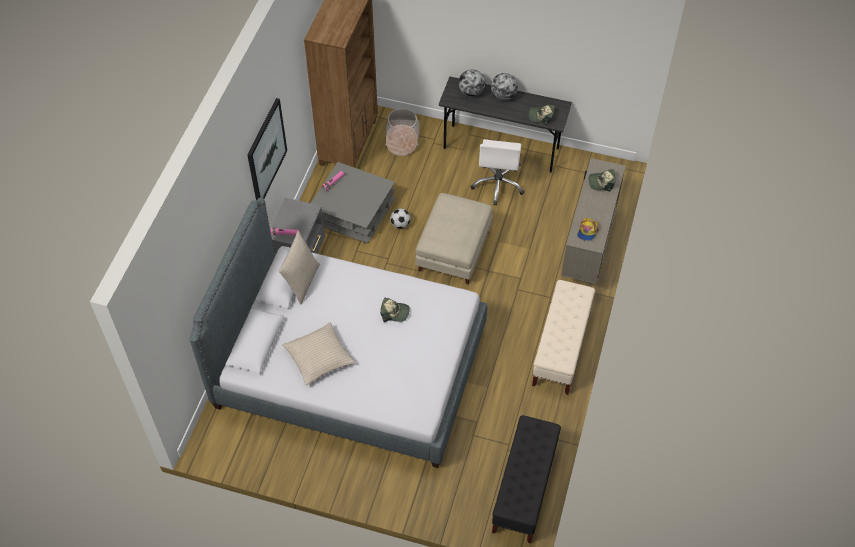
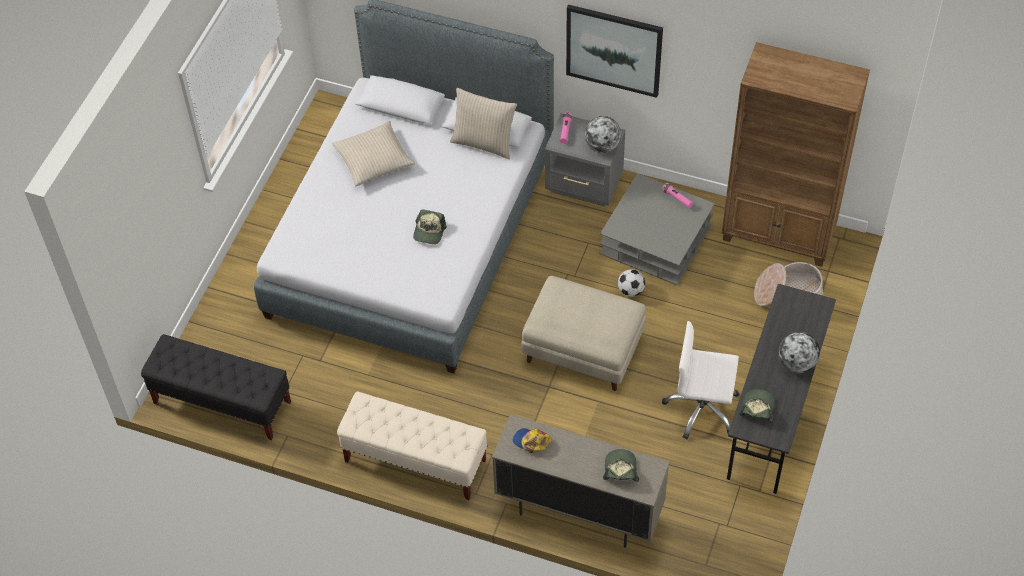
camera: 95 degrees right, 0 degrees up
globe [458,69,486,97] -> globe moved to [584,116,621,153]

